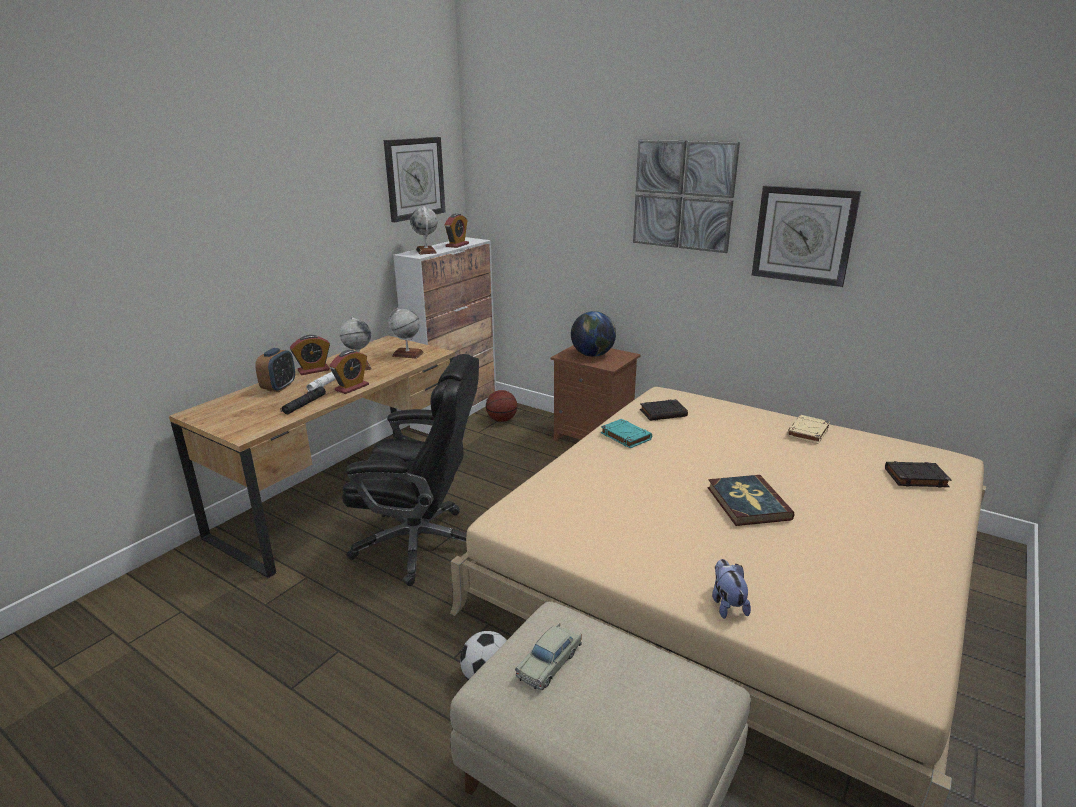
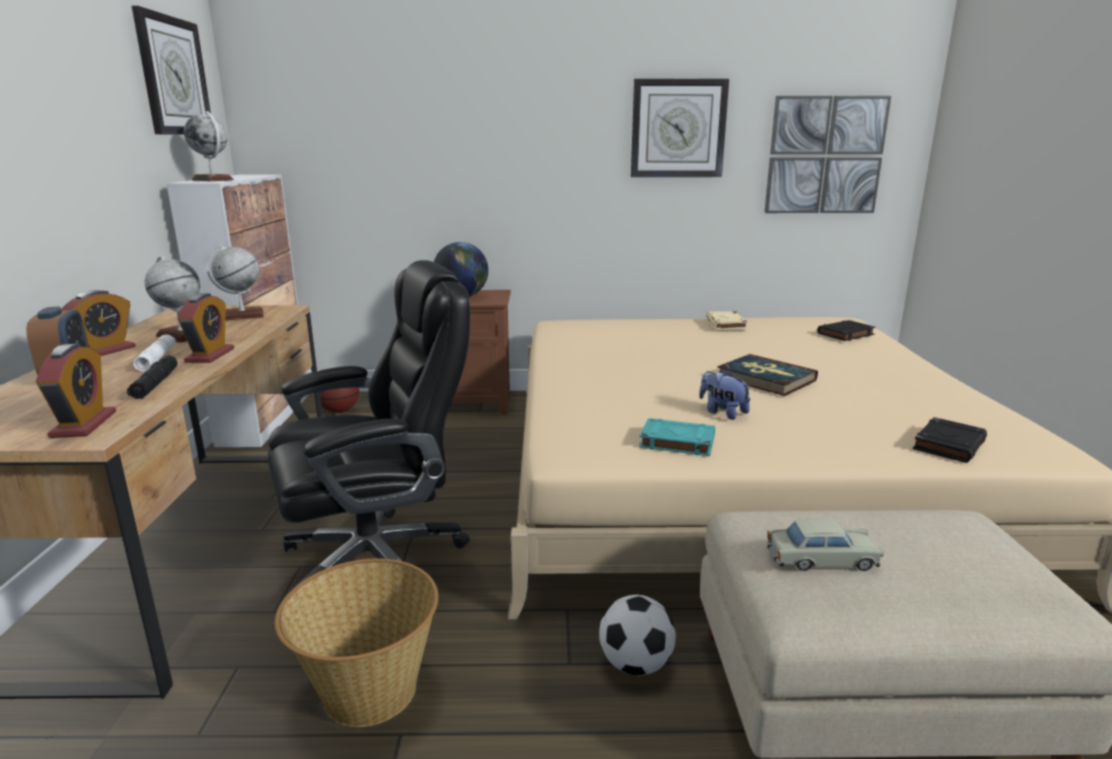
camera: 35 degrees left, 5 degrees down
alarm clock [445,214,469,248] -> alarm clock moved to [36,344,116,438]
beige toy car [515,623,582,690] -> beige toy car turned 90 degrees counterclockwise [767,518,884,571]
turquoise book [601,419,652,448] -> turquoise book moved to [639,418,715,456]
picture [633,140,740,253] -> picture moved to [764,96,891,213]
black book [640,399,688,421] -> black book moved to [913,417,987,463]
plush toy [712,559,751,619] -> plush toy moved to [699,369,751,420]
none -> basket [275,558,438,727]

